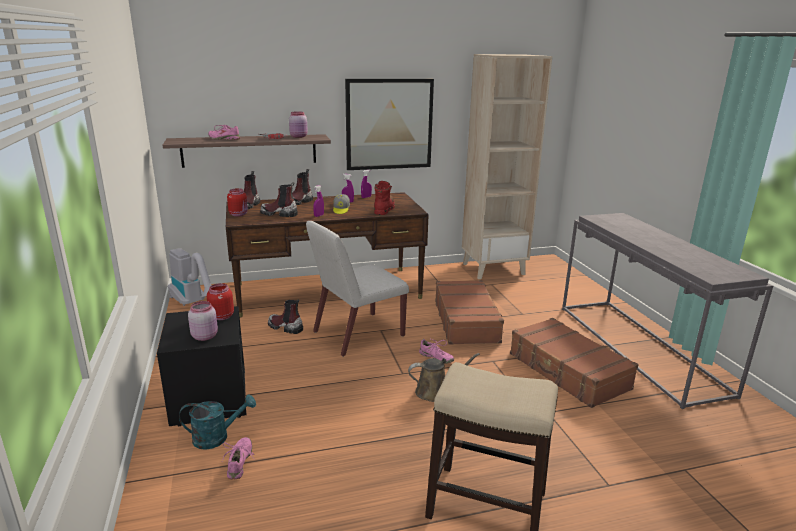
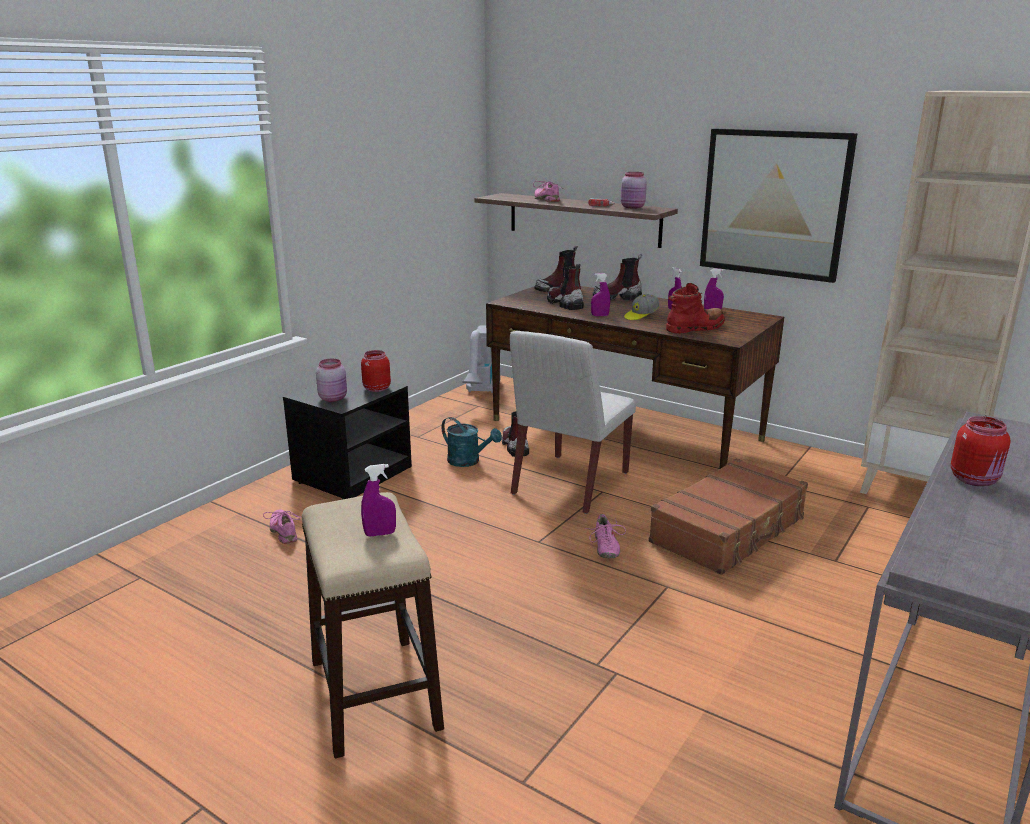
camera: 50 degrees right, 0 degrees up
turquoise watering can [179,395,256,450] -> turquoise watering can moved to [442,417,502,467]
pink shoe [222,437,255,479] -> pink shoe turned 75 degrees counterclockwise [263,509,302,544]
red jar [227,188,248,217] -> red jar moved to [951,416,1010,486]
white chair [306,221,409,357] -> white chair turned 75 degrees counterclockwise [510,331,636,514]
brown watering can [408,353,480,402] -> none
brown suitcase [510,318,639,408] -> none
none -> purple spray bottle [361,464,396,536]

